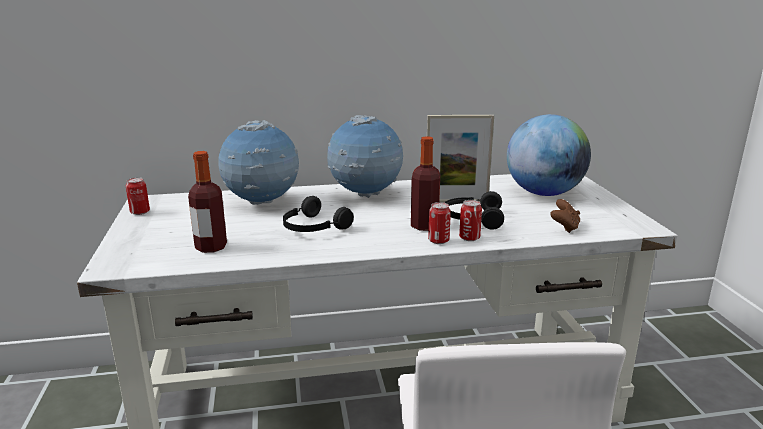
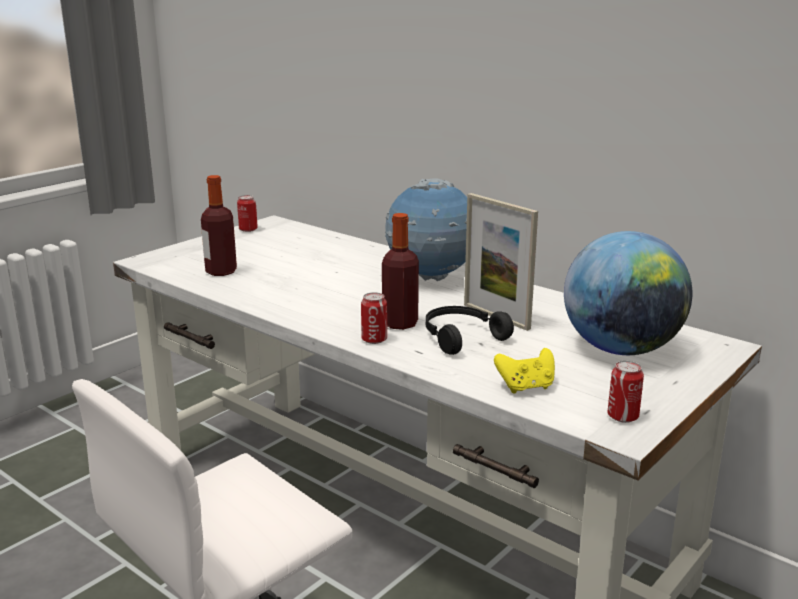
camera: 50 degrees right, 0 degrees up
globe [219,120,299,205] -> none
black headphones [283,196,354,232] -> none
can [459,200,482,241] -> can moved to [607,361,644,423]
brown game controller [550,199,580,233] -> yellow game controller [494,348,555,394]

